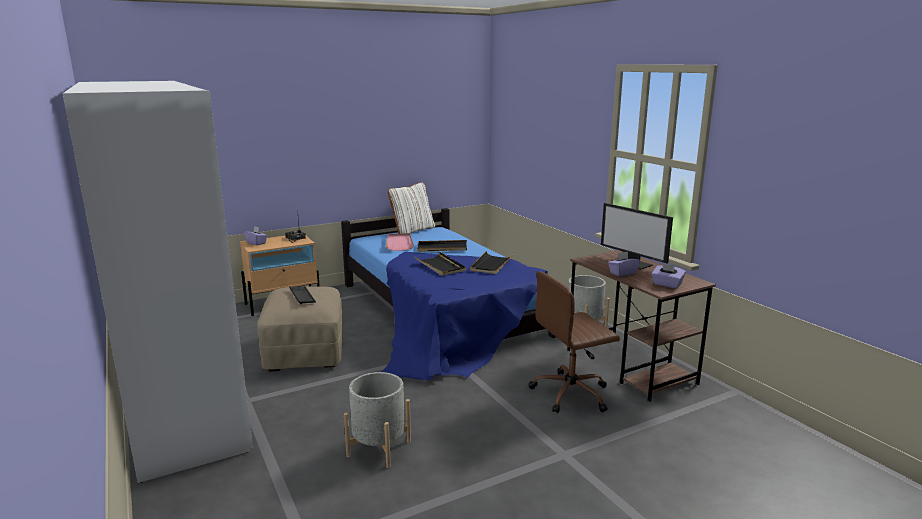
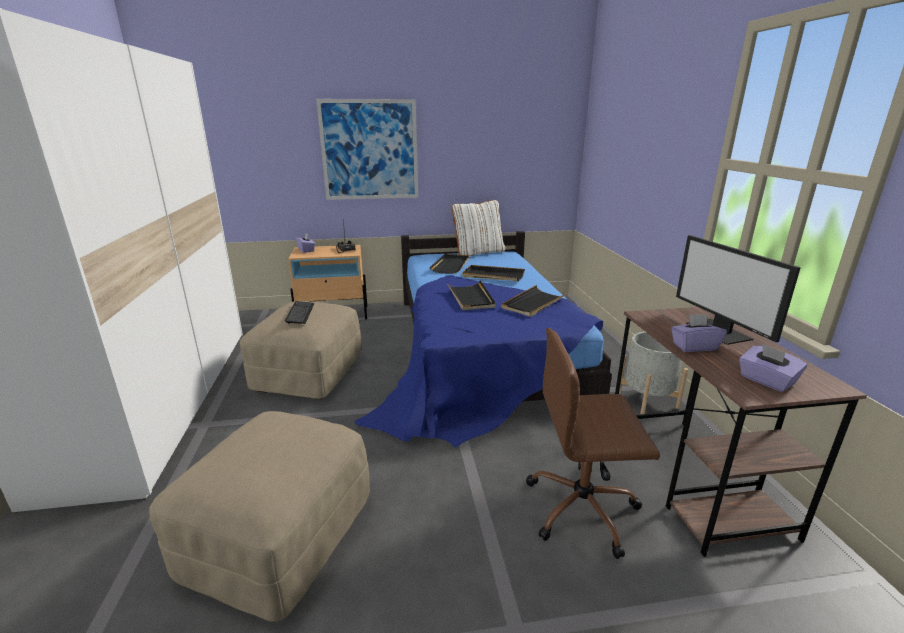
camera: 20 degrees right, 5 degrees up
grey planter [344,372,411,468] -> beige ottoman [149,411,370,622]
pink tray [386,233,414,251] -> black tray [430,254,469,274]
none -> picture [316,99,418,200]

